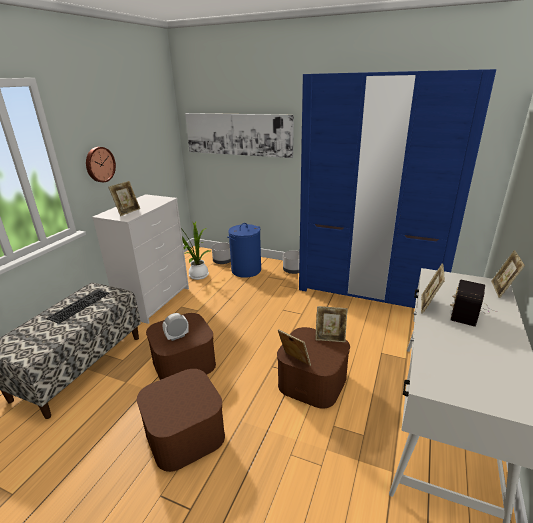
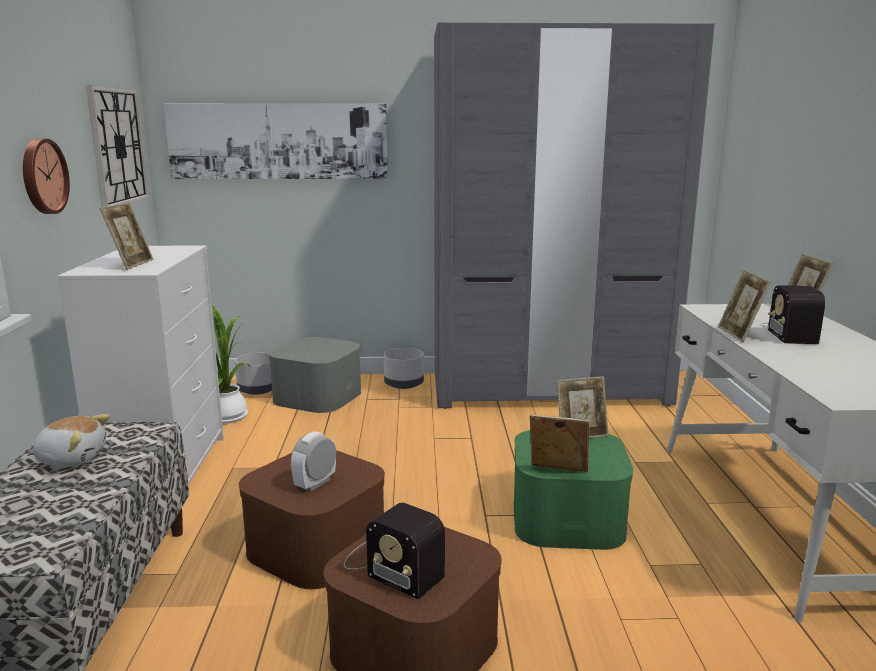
camera: 25 degrees left, 10 degrees down
keyboard [46,289,110,324] -> plush toy [31,414,110,467]
blue laundry basket [227,223,261,278] -> grey storage box [268,337,361,413]
brown storage box [277,327,350,409] -> green storage box [513,430,633,550]
blue wardrobe [299,69,496,308] -> grey wardrobe [434,22,715,409]
none -> wall clock [86,85,149,207]
none -> radio [344,503,445,599]

